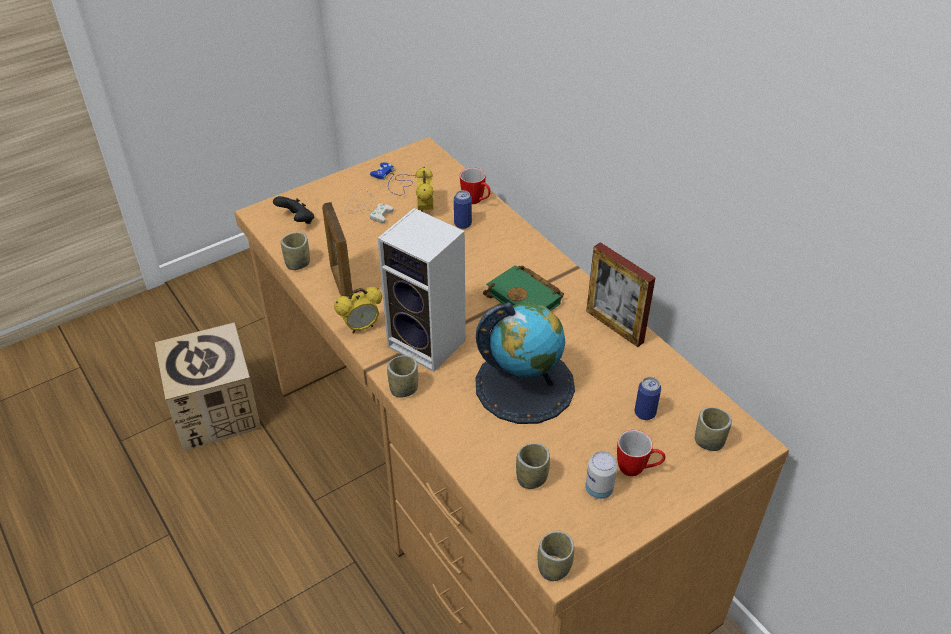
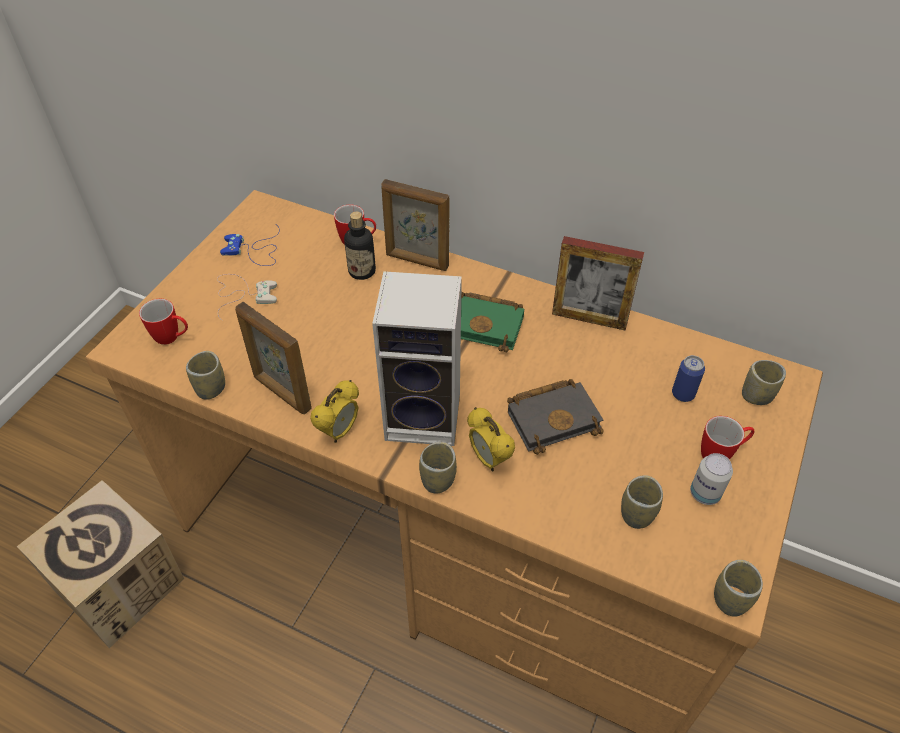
camera: 30 degrees left, 5 degrees up
black game controller [273,196,314,224] -> mug [139,299,188,345]
alarm clock [415,167,434,212] -> alarm clock moved to [467,407,515,471]
can [454,190,472,229] -> bottle [344,212,376,280]
globe [476,302,575,424] -> black book [507,379,604,455]
none -> picture frame [381,179,450,271]

